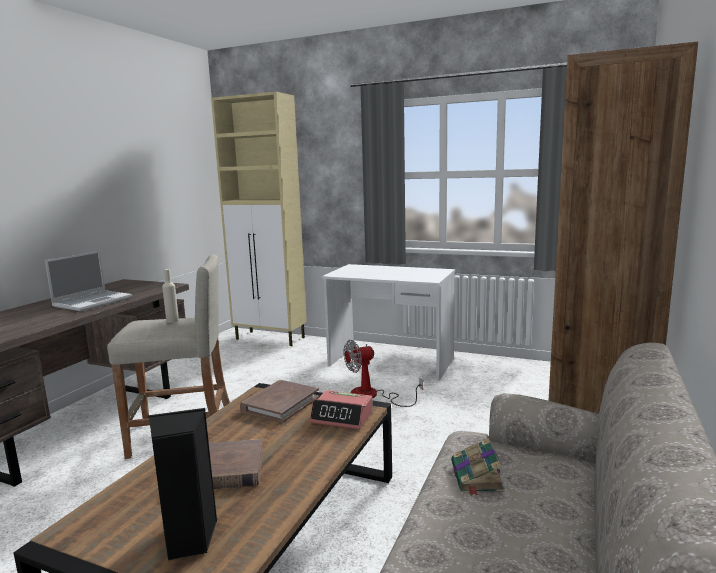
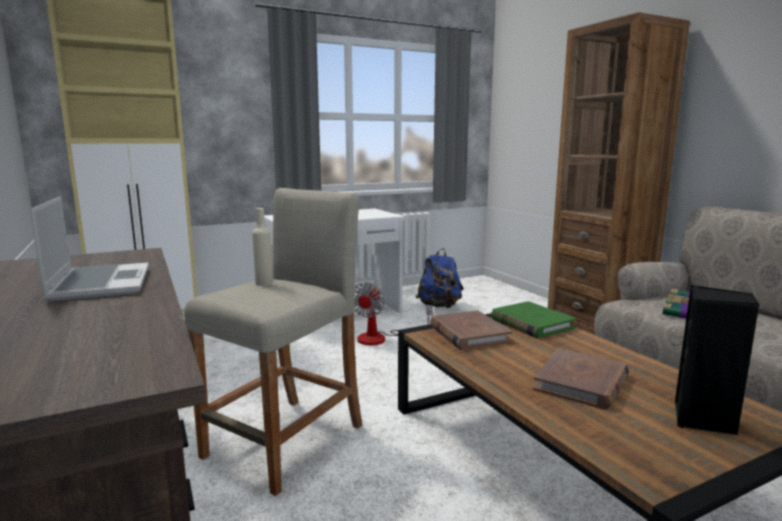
camera: 50 degrees left, 0 degrees up
alarm clock [310,390,373,430] -> green book [491,301,576,339]
none -> blue backpack [416,248,463,308]

